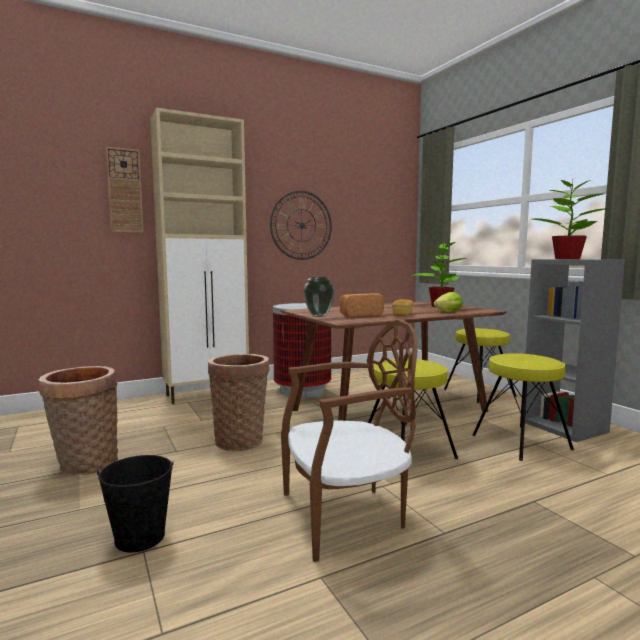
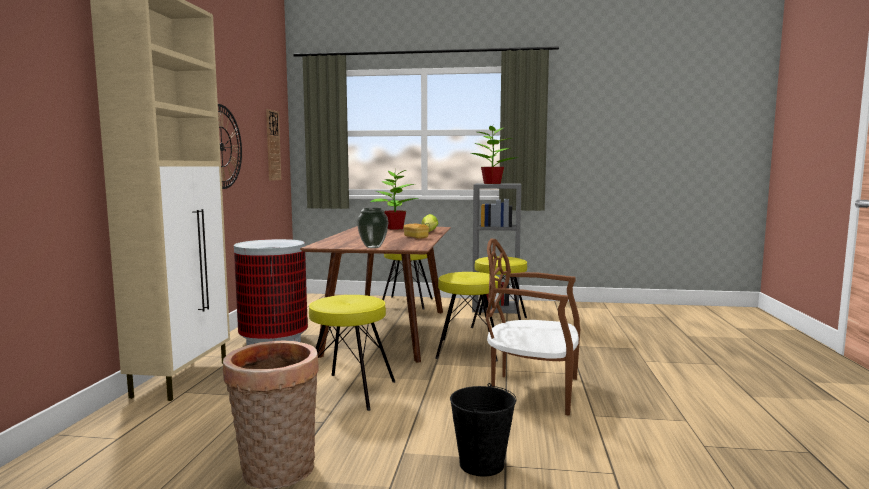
camera: 55 degrees left, 0 degrees up
wall clock [106,147,144,233] -> wall clock moved to [266,109,281,181]
basket [208,354,269,451] -> yellow stool [309,295,395,411]
brown chair [281,320,418,562] -> brown chair turned 90 degrees counterclockwise [486,238,580,415]
bread [340,294,384,317] -> none

